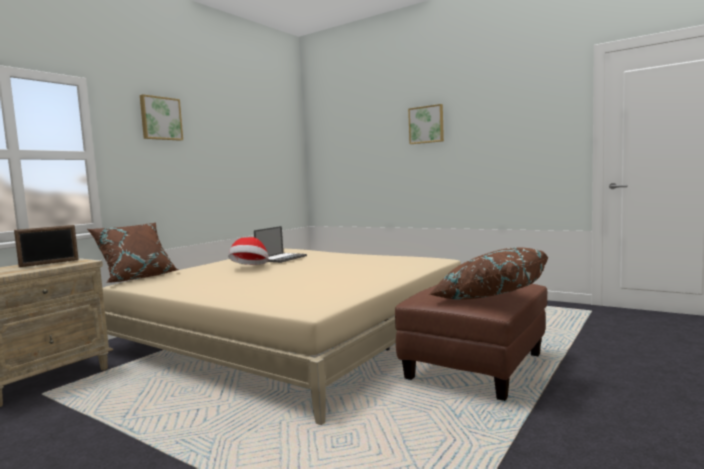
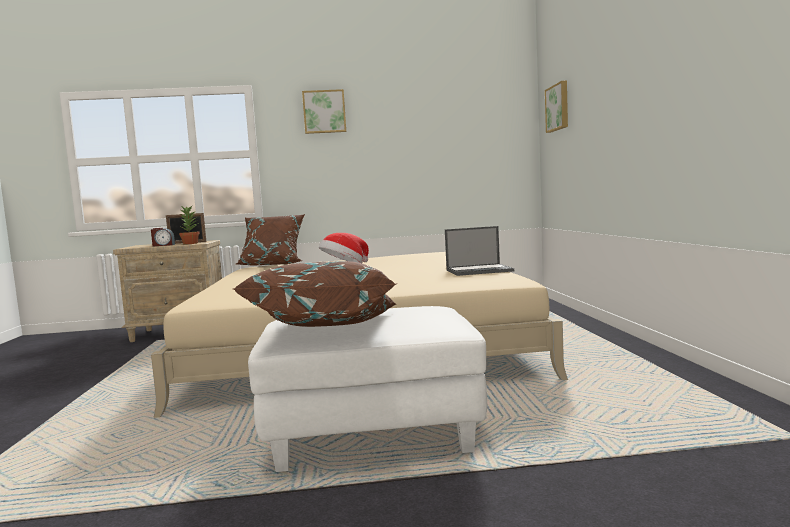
camera: 50 degrees right, 0 degrees up
laptop [254,226,307,263] -> laptop moved to [445,226,514,276]
brown ottoman [395,284,547,401] -> white ottoman [248,306,487,472]
picture [408,104,444,144] -> picture moved to [545,81,568,133]
none -> alarm clock [151,228,175,246]
none -> potted plant [179,206,200,245]

